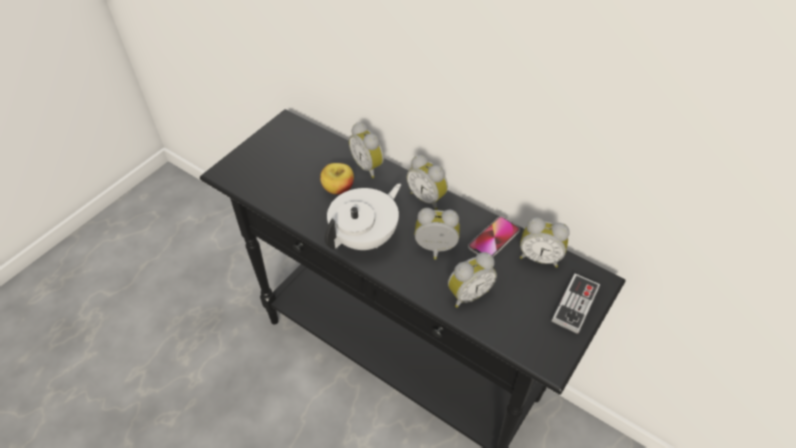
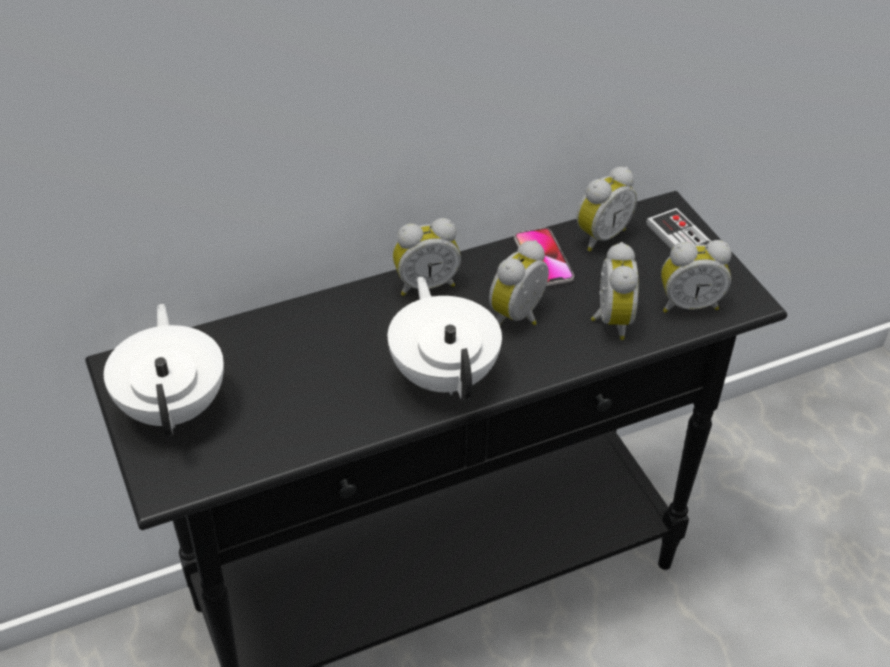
camera: 60 degrees left, 5 degrees down
apple [320,163,354,195] -> none
alarm clock [349,122,384,178] -> alarm clock moved to [661,240,732,313]
none -> white teapot [104,304,224,437]

